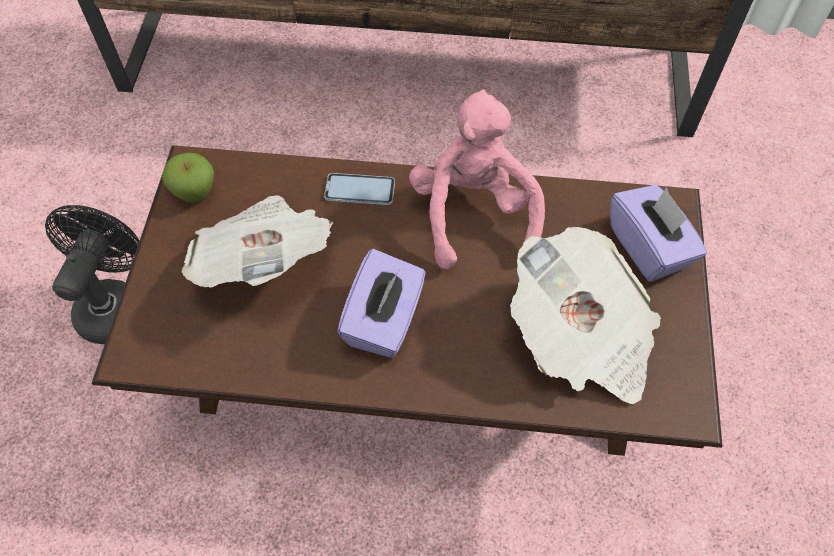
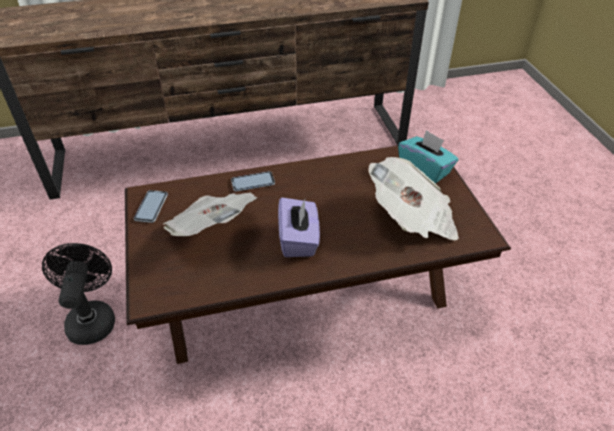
camera: 20 degrees left, 15 degrees down
apple [162,153,214,202] -> phone [134,190,168,223]
pink plush toy [409,89,545,269] -> none
purple tissue box [610,185,707,282] -> turquoise tissue box [398,130,458,184]

